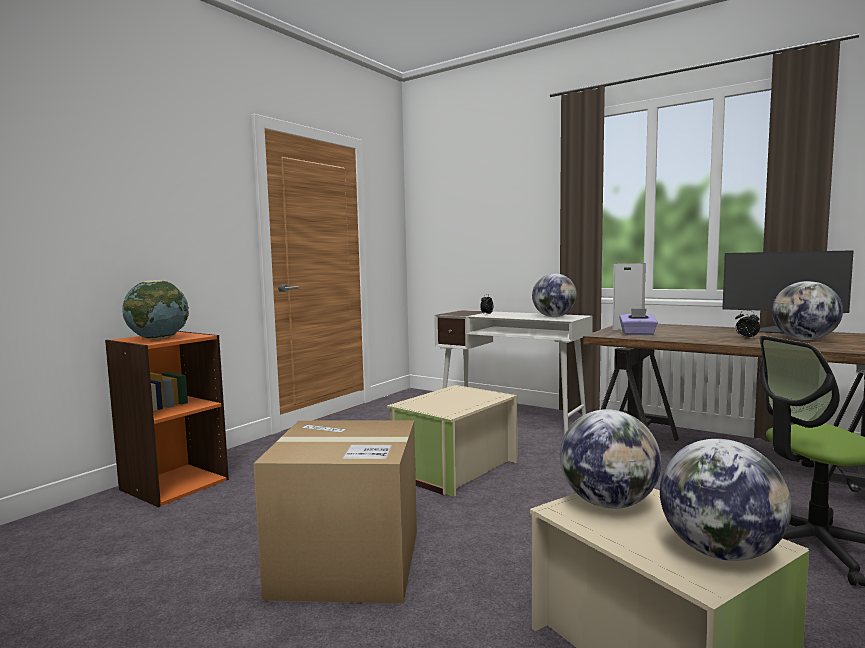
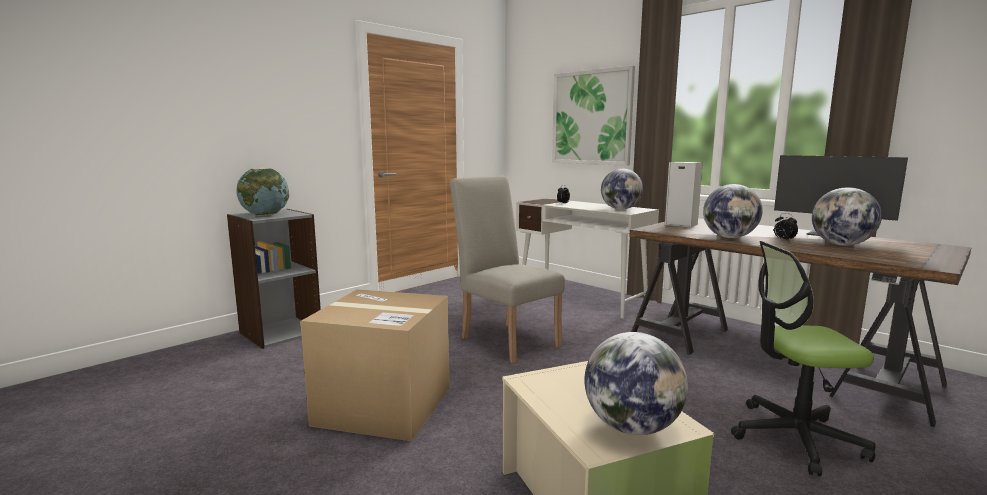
camera: 10 degrees right, 5 degrees up
orange bookcase [105,331,229,507] -> grey bookcase [227,209,321,349]
beige storage box [387,385,517,497] -> beige chair [450,176,565,364]
globe [560,409,661,509] -> globe moved to [703,184,763,238]
purple tissue box [619,308,658,335] -> none
none -> picture [552,65,635,166]

